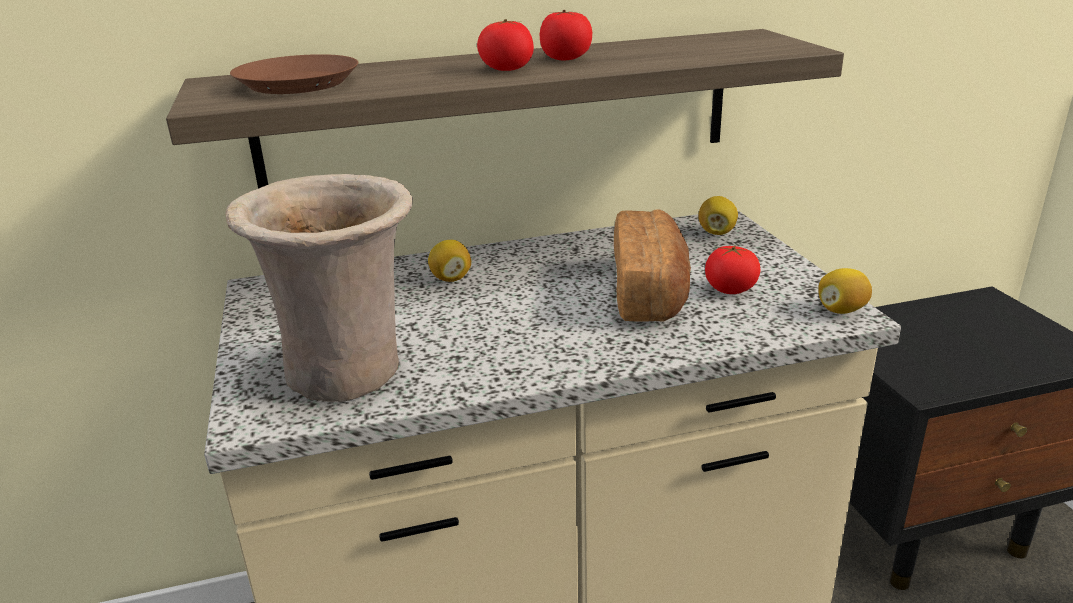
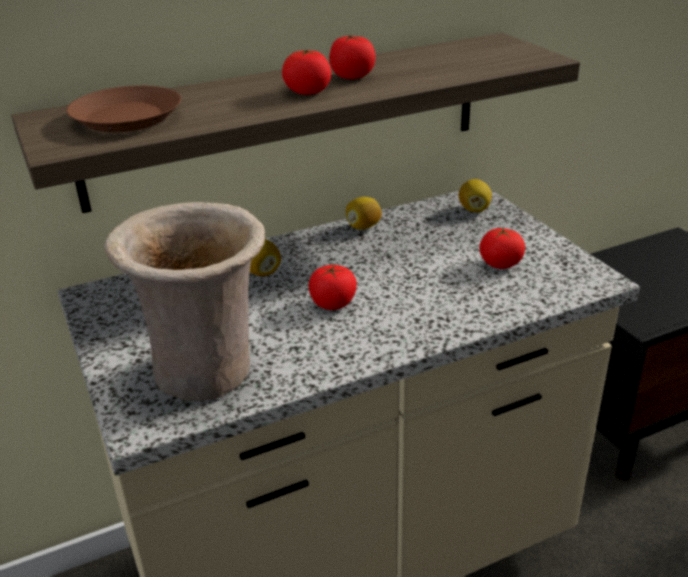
camera: 10 degrees left, 5 degrees up
bread [614,209,691,322] -> none
lemon [818,268,872,314] -> lemon moved to [346,197,382,229]
none -> tomato [309,265,357,310]

